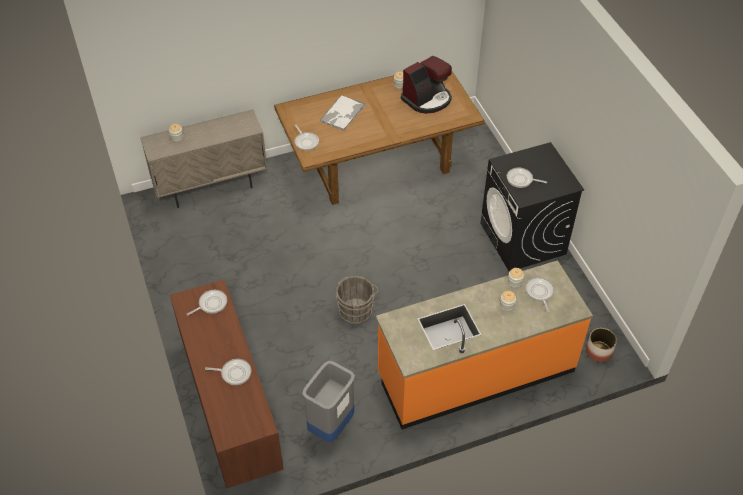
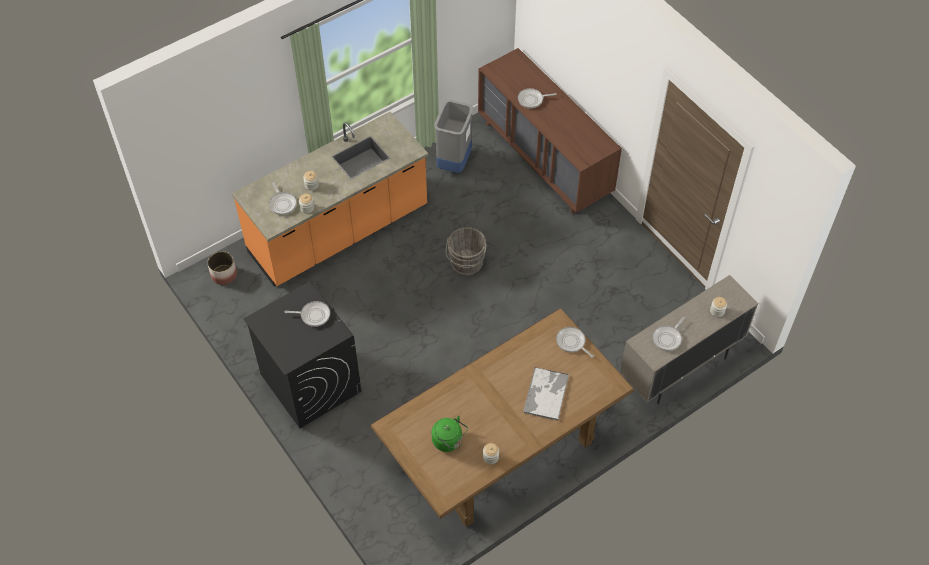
camera: 165 degrees right, 5 degrees up
frying pan [187,290,227,316] -> frying pan moved to [653,317,685,351]
coffee machine [401,56,452,114] -> green kettle [432,416,468,452]

